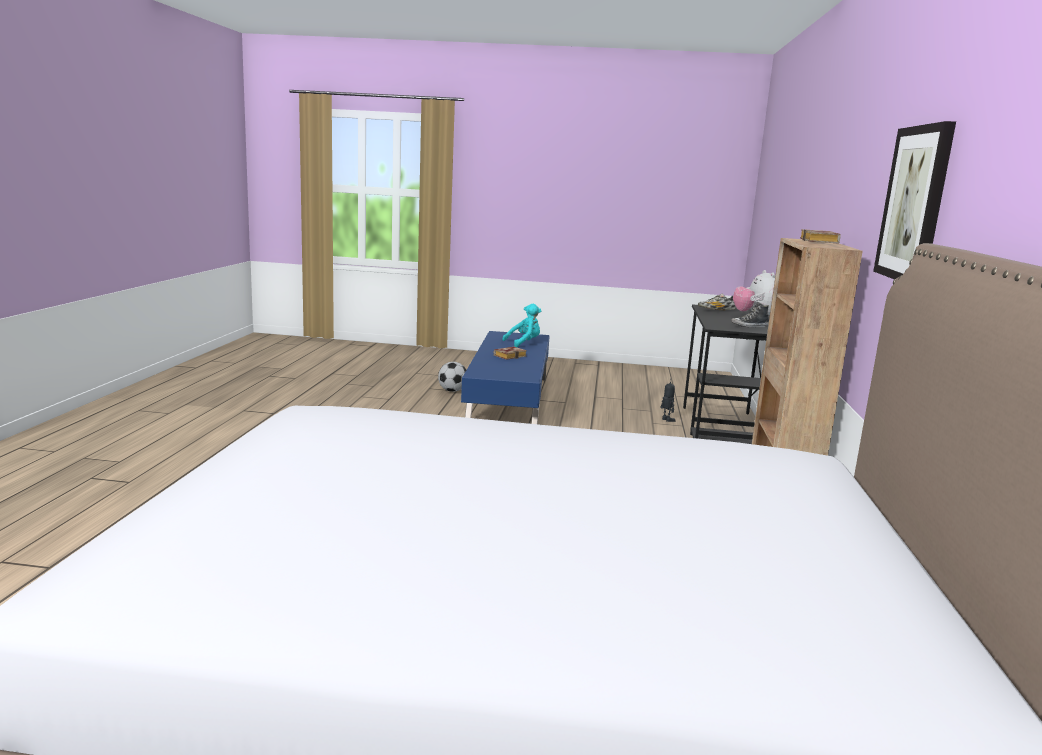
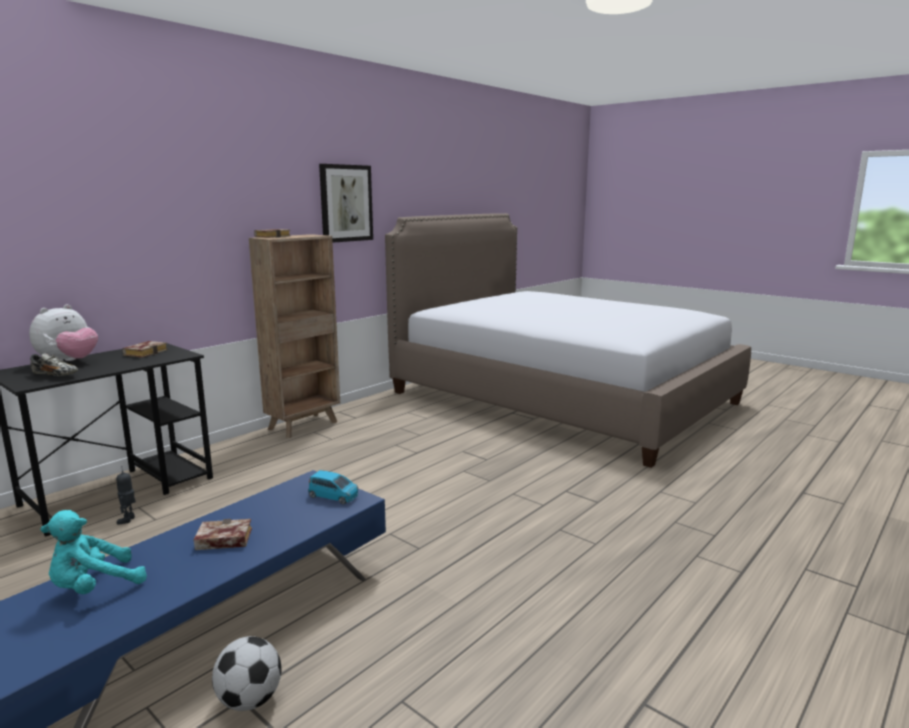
camera: 145 degrees left, 0 degrees up
turquoise plush toy [502,304,541,347] -> turquoise plush toy turned 45 degrees counterclockwise [40,510,147,594]
shoe [731,302,769,327] -> book [123,341,168,358]
none -> blue toy car [308,470,358,505]

